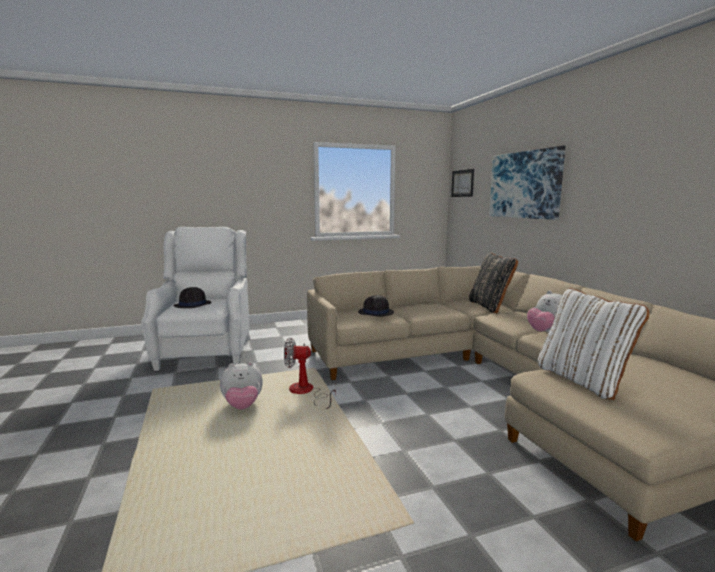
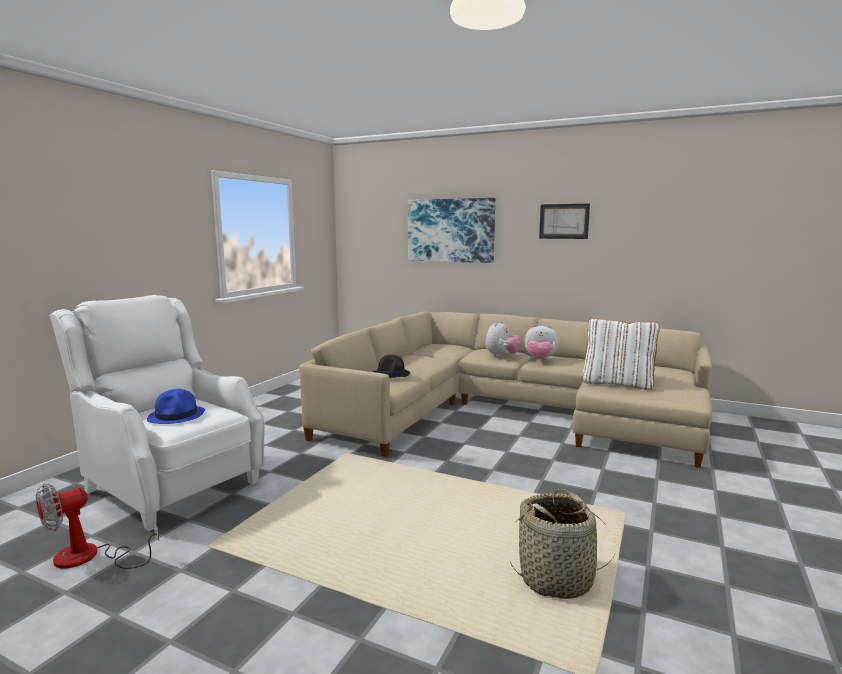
camera: 45 degrees left, 0 degrees up
black hat [174,287,211,308] -> blue hat [147,389,205,424]
plush toy [220,362,263,410] -> plush toy moved to [486,321,521,357]
fan [284,338,336,409] -> fan moved to [36,484,159,569]
picture [451,169,474,197] -> picture moved to [539,204,590,239]
black pillow [469,253,518,313] -> none
none -> basket [510,489,616,599]

